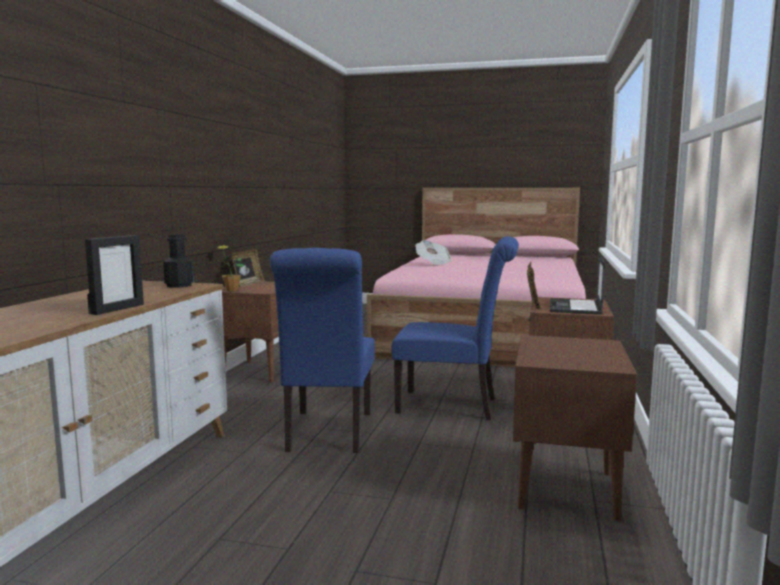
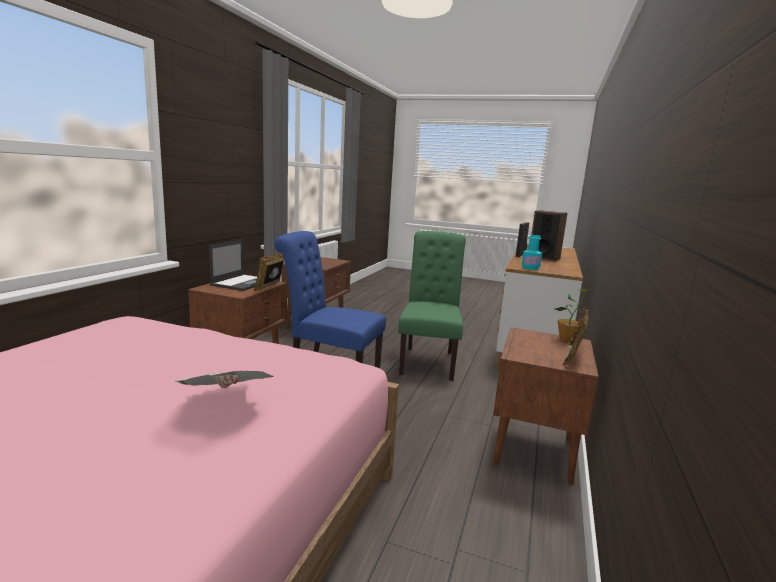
camera: 175 degrees left, 5 degrees up
black bottle [163,234,193,288] -> turquoise bottle [522,235,542,270]
blue chair [270,248,375,453] -> green chair [398,231,466,381]
none -> speaker [531,210,567,261]

